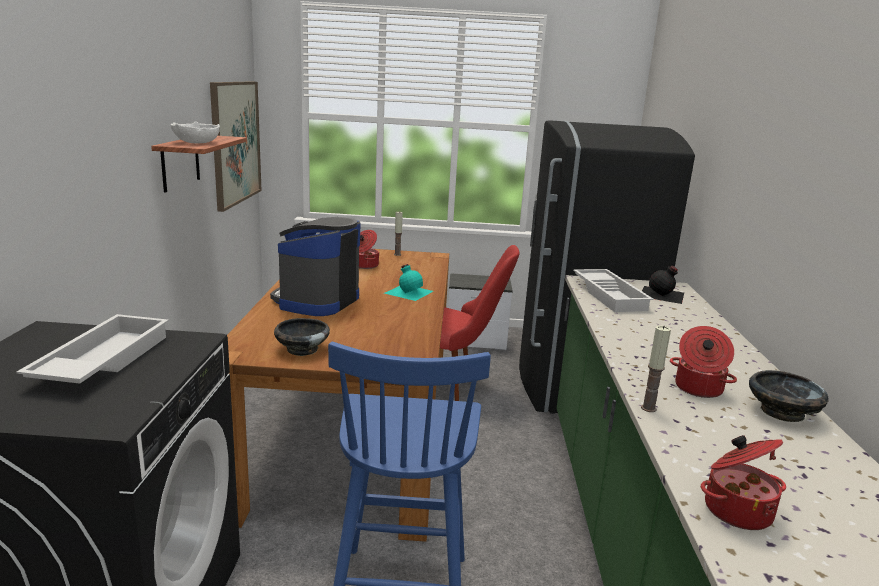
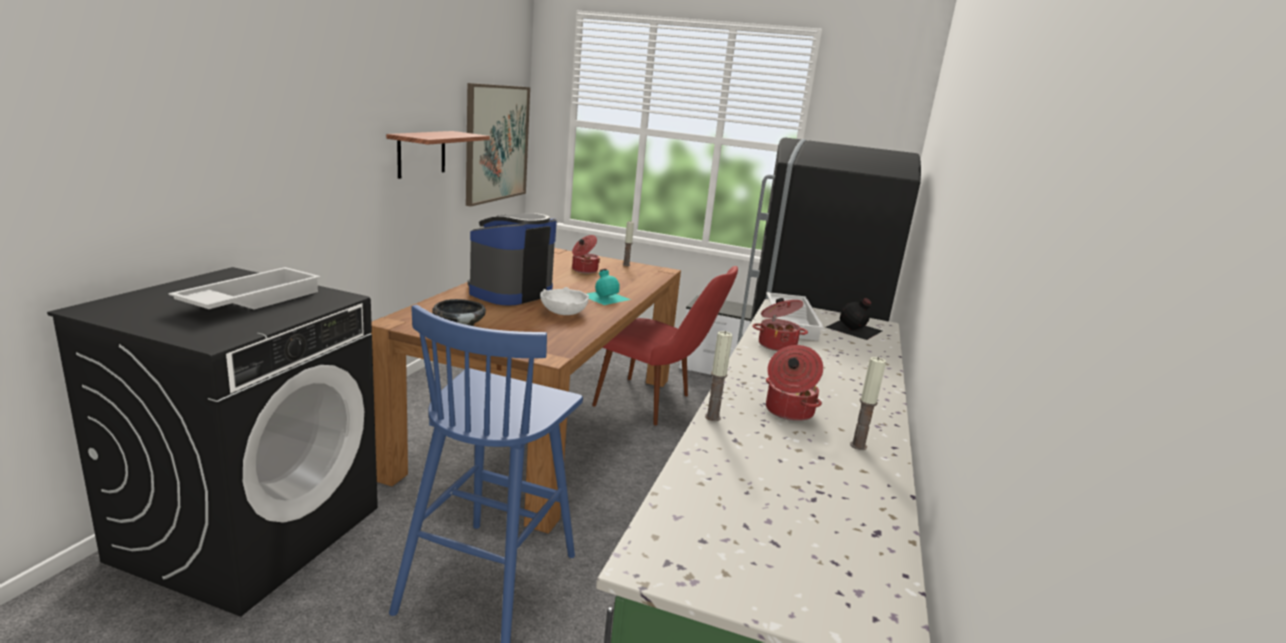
camera: 15 degrees right, 0 degrees up
white bowl [171,122,220,143] -> white bowl moved to [540,287,589,315]
cooking pot [701,435,786,530] -> cooking pot moved to [752,298,808,351]
black bowl [749,370,829,422] -> candle [850,357,886,450]

